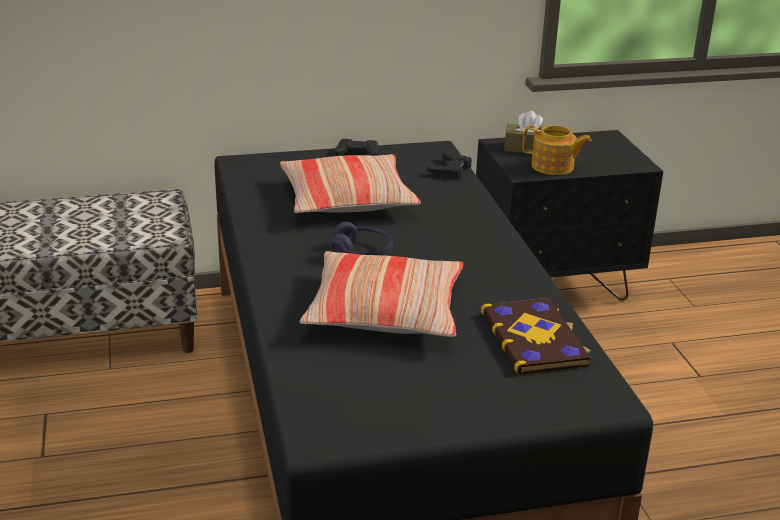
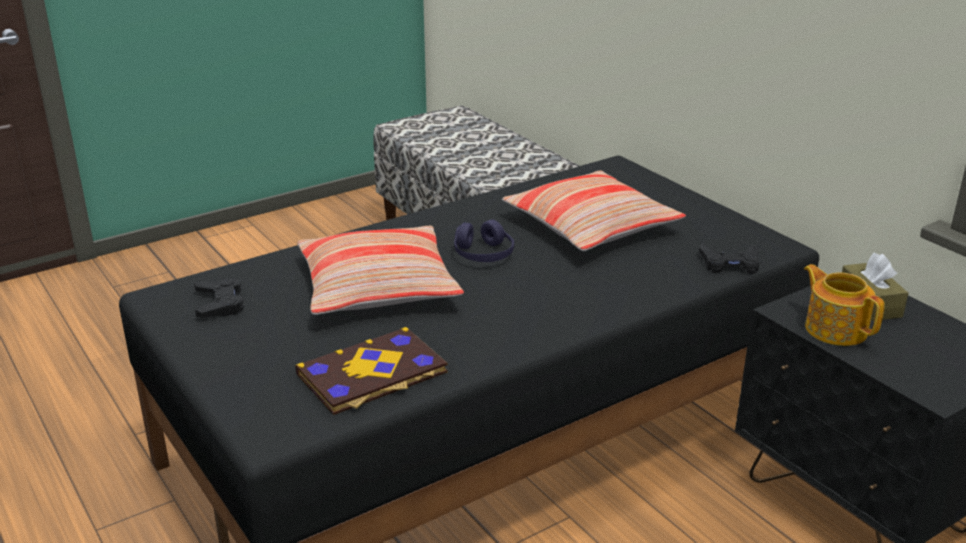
camera: 70 degrees right, 0 degrees up
black game controller [333,139,379,156] -> black game controller moved to [194,279,244,318]
teapot [523,125,592,175] -> teapot turned 150 degrees clockwise [804,264,885,346]

